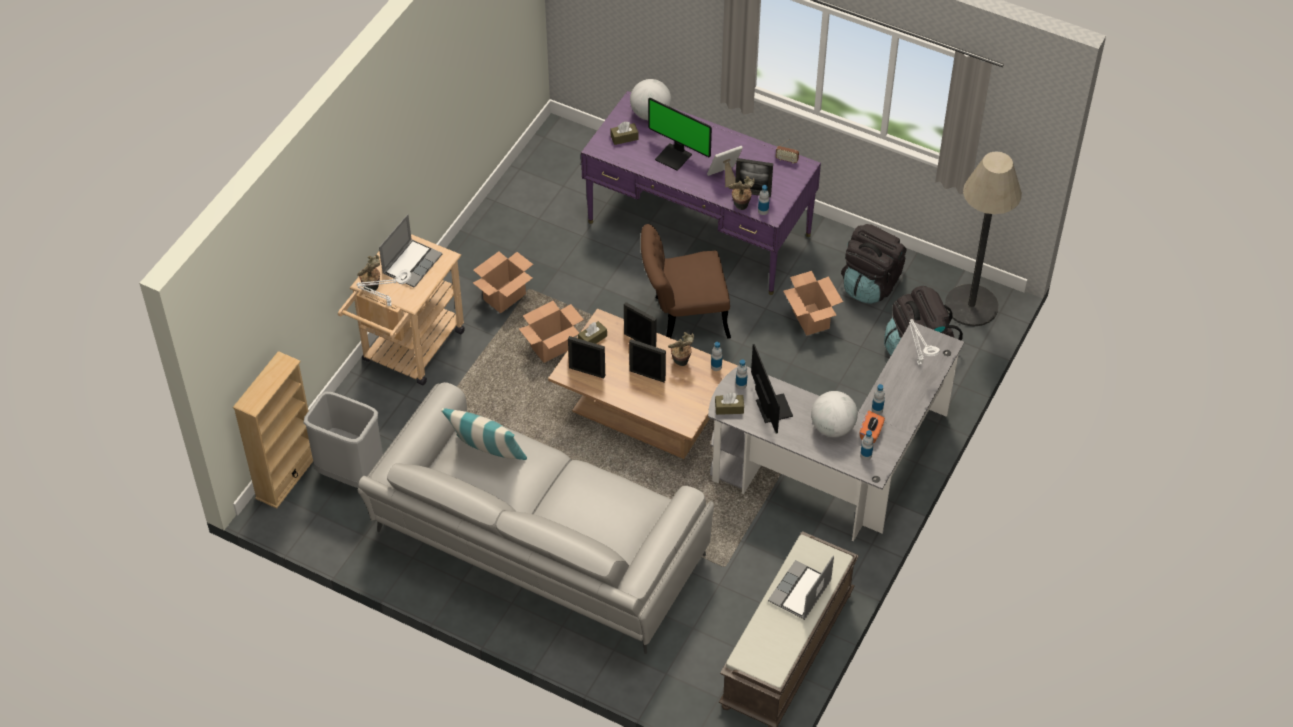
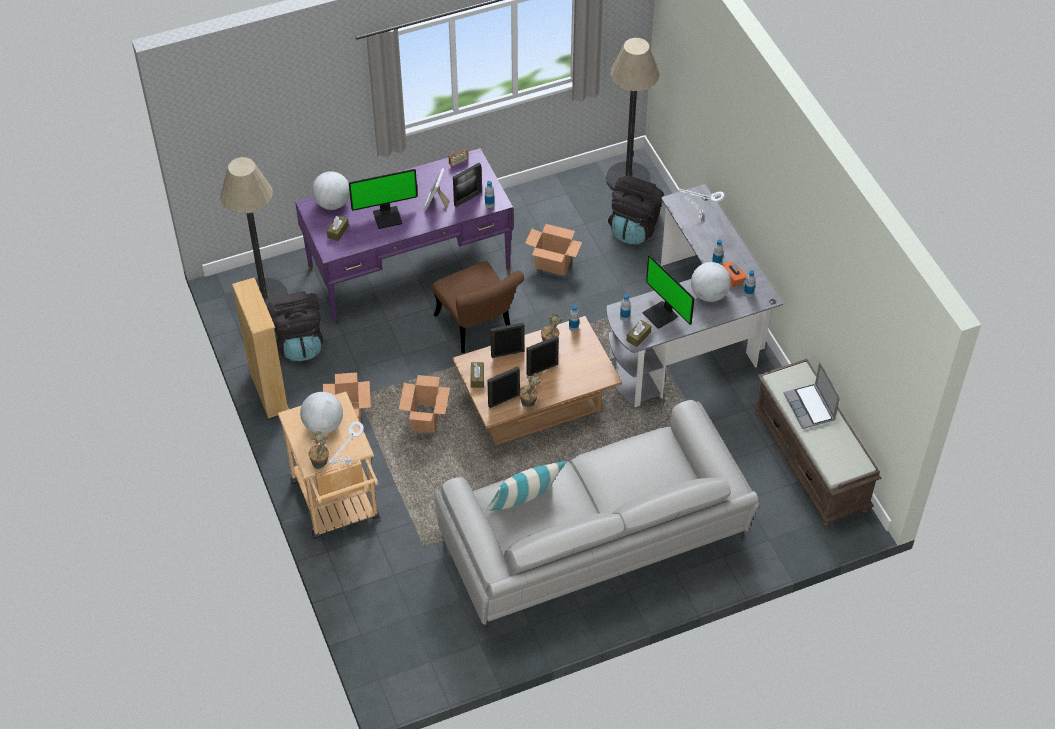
camera: 50 degrees left, 0 degrees up
beige bookcase [233,351,313,509] -> beige bookcase moved to [232,278,289,418]
grey trash can [303,392,383,488] -> none
laptop [379,214,442,288] -> globe [300,392,343,434]
brown chair [641,224,731,339] -> brown chair turned 60 degrees counterclockwise [432,261,524,353]
potted plant [728,176,755,210] -> potted plant moved to [519,373,541,407]
monitor [751,344,793,434] -> monitor turned 150 degrees counterclockwise [642,255,694,329]
black backpack [841,224,907,304] -> black backpack moved to [267,291,323,361]
none -> floor lamp [220,157,288,309]

